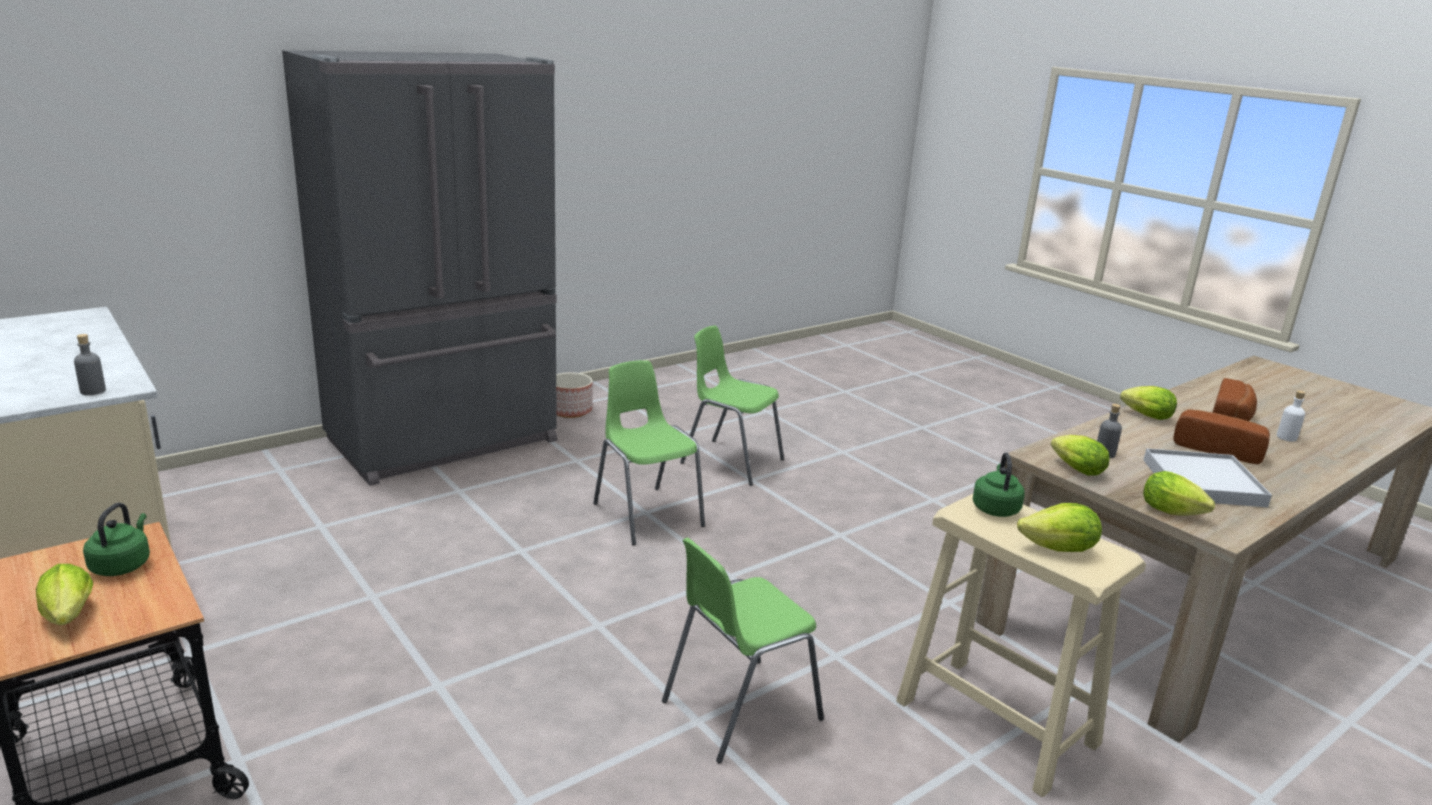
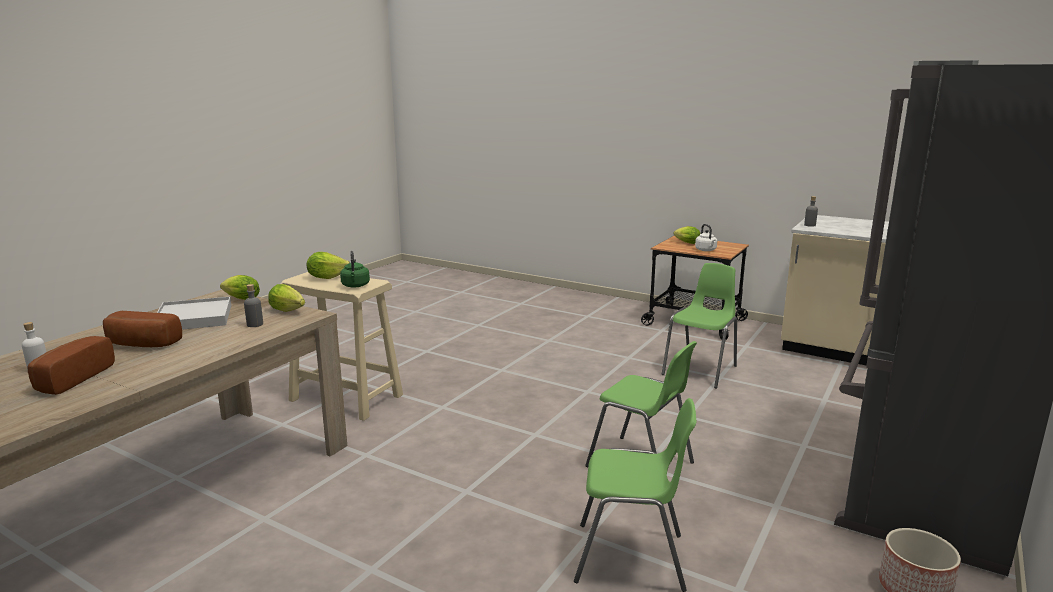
camera: 160 degrees right, 5 degrees down
green kettle [83,503,150,576] -> white kettle [695,224,717,251]
green chair [662,538,824,764] -> green chair moved to [662,263,737,388]
lettuce [1120,386,1177,420] -> none

